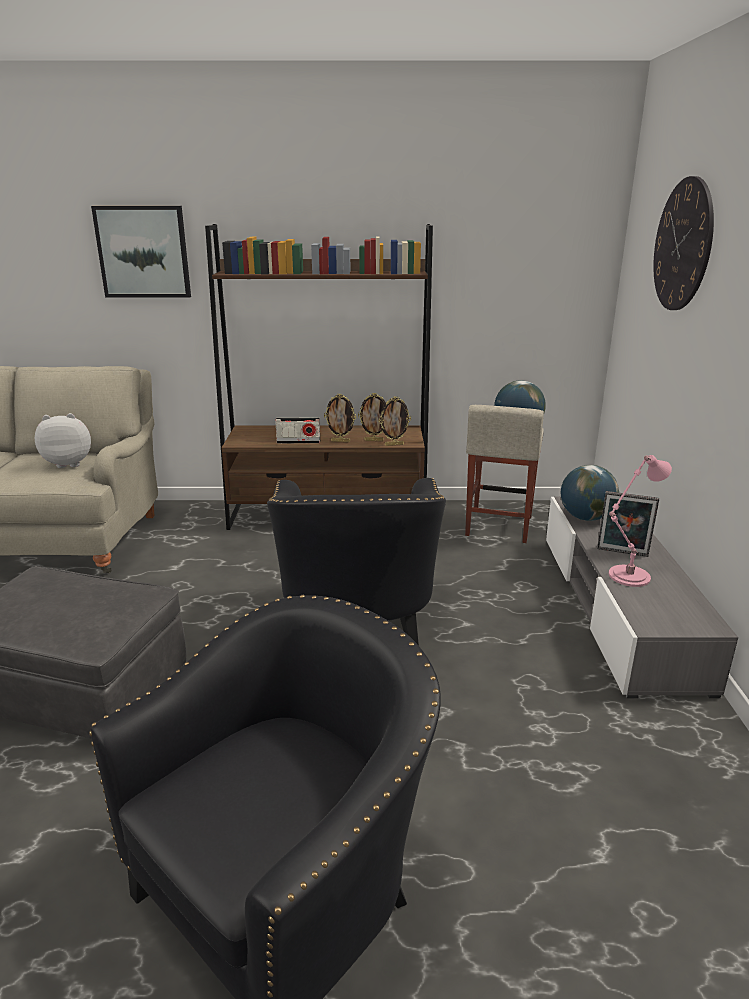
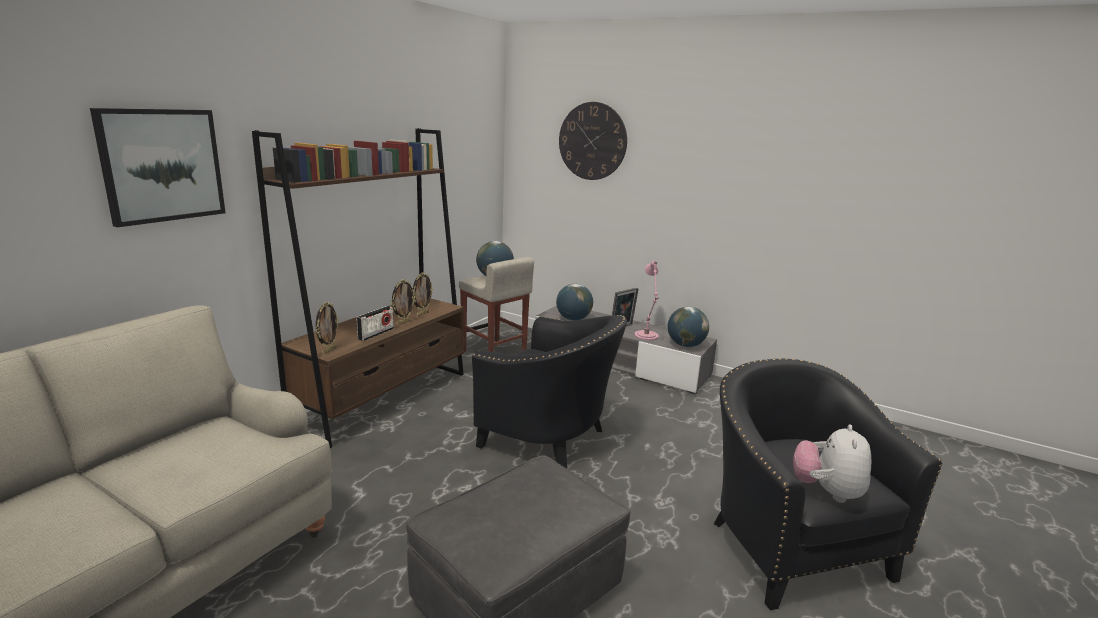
camera: 60 degrees left, 5 degrees down
plush toy [35,413,91,468] -> plush toy moved to [793,424,871,503]
picture frame [379,396,411,446] -> picture frame moved to [316,302,339,354]
none -> globe [668,307,709,347]

